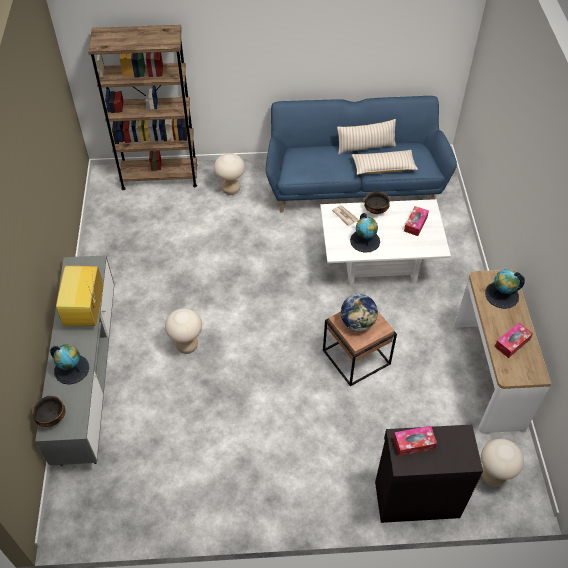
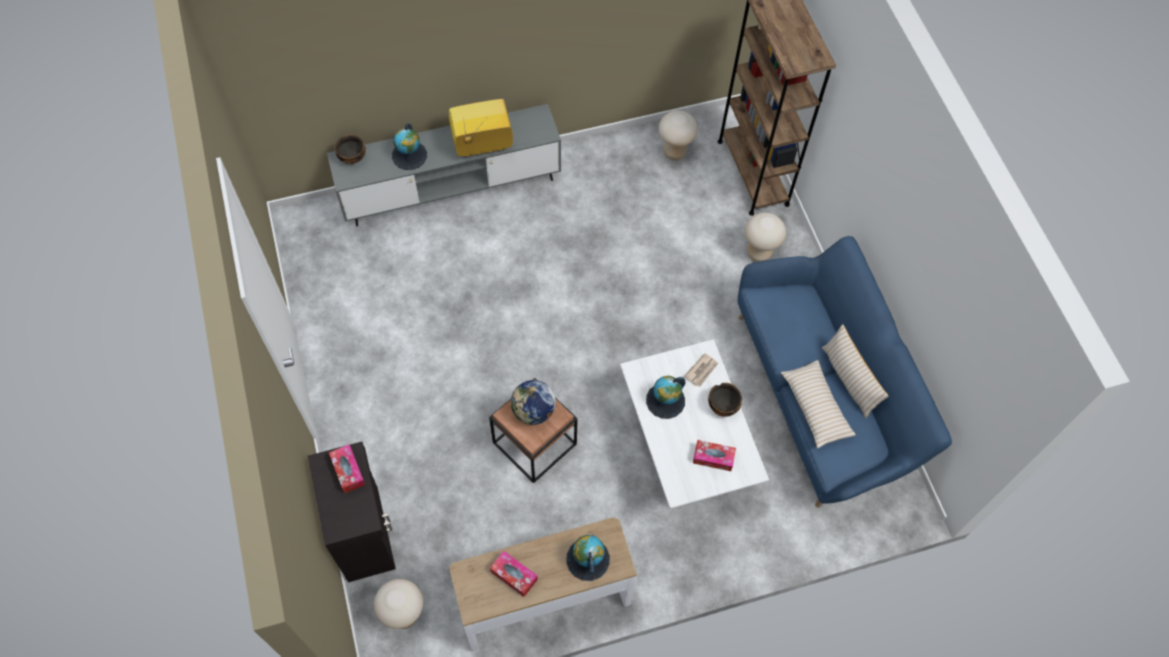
camera: 75 degrees right, 10 degrees up
beige stool [165,308,202,354] -> beige stool moved to [659,110,698,161]

